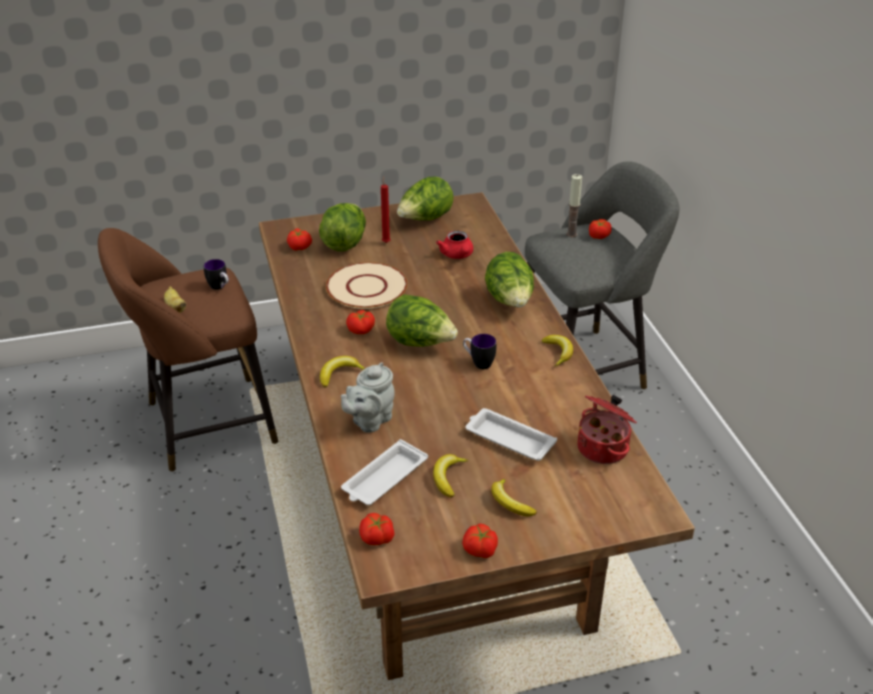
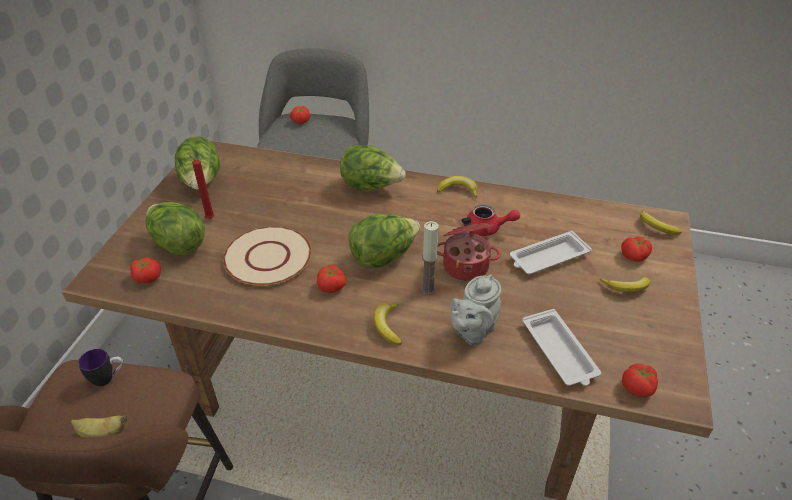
camera: 60 degrees left, 5 degrees up
grey teapot [341,362,395,433] -> grey teapot turned 60 degrees clockwise [451,274,502,345]
banana [433,454,469,498] -> banana moved to [640,210,682,235]
red teapot [436,231,473,259] -> red teapot moved to [466,204,520,236]
tomato [462,524,498,558] -> tomato moved to [621,237,652,262]
mug [463,334,496,369] -> none
candle [566,174,582,237] -> candle moved to [421,221,439,295]
cooking pot [577,395,637,464] -> cooking pot moved to [437,217,501,281]

